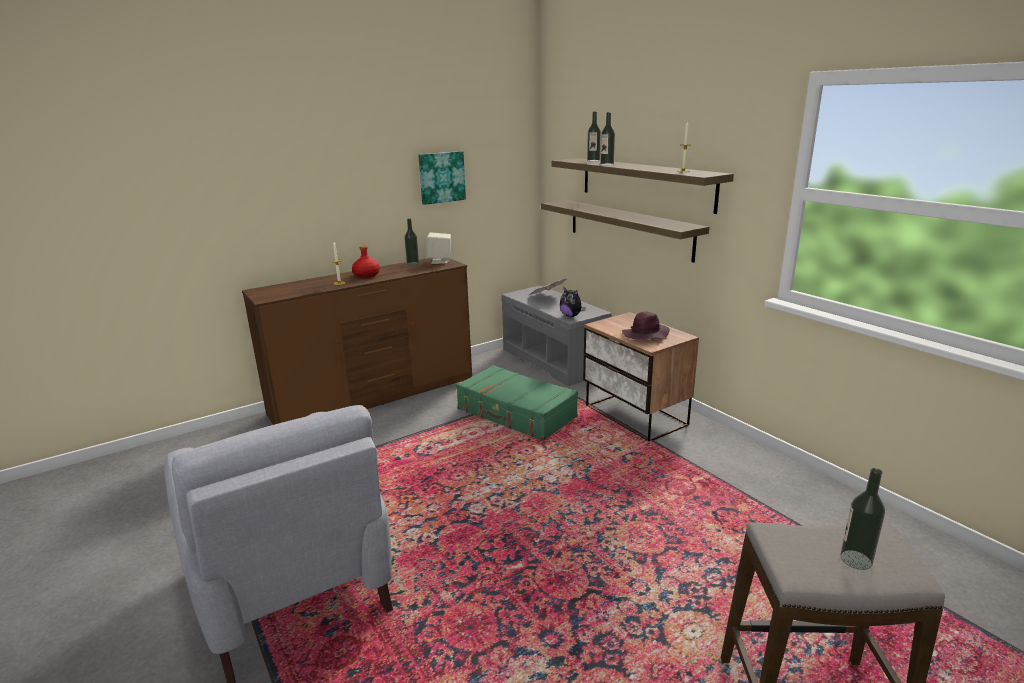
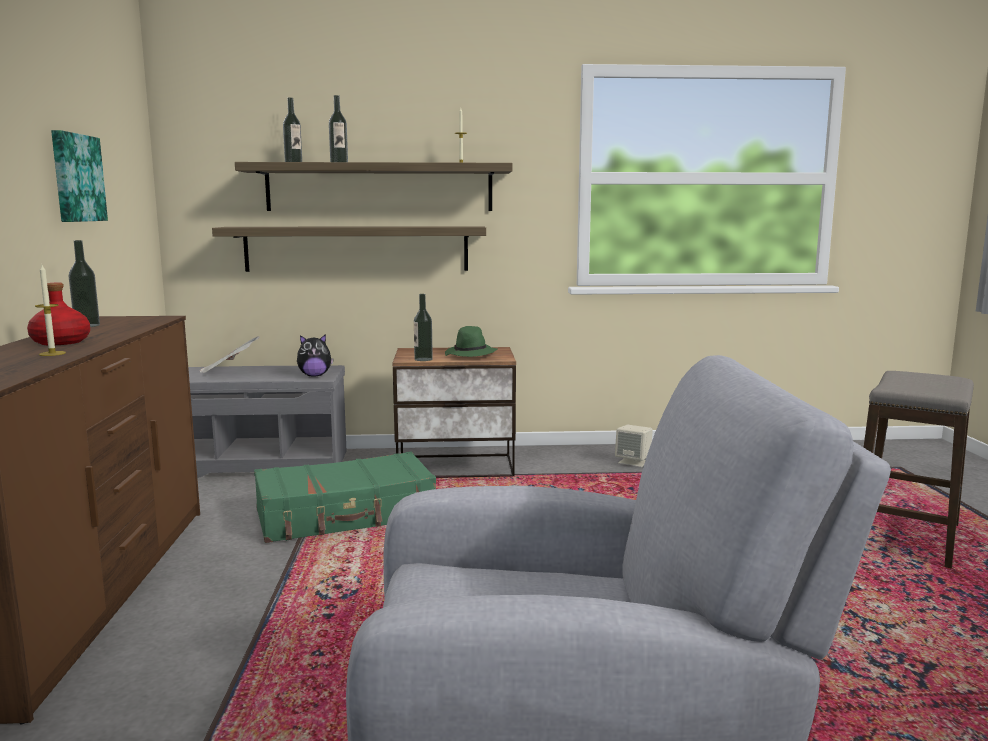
camera: 60 degrees left, 10 degrees down
beige speaker [427,233,451,264] -> beige speaker moved to [615,425,653,467]
purple hat [622,311,670,340] -> green hat [445,326,497,357]
bottle [840,468,885,570] -> bottle moved to [414,294,433,361]

